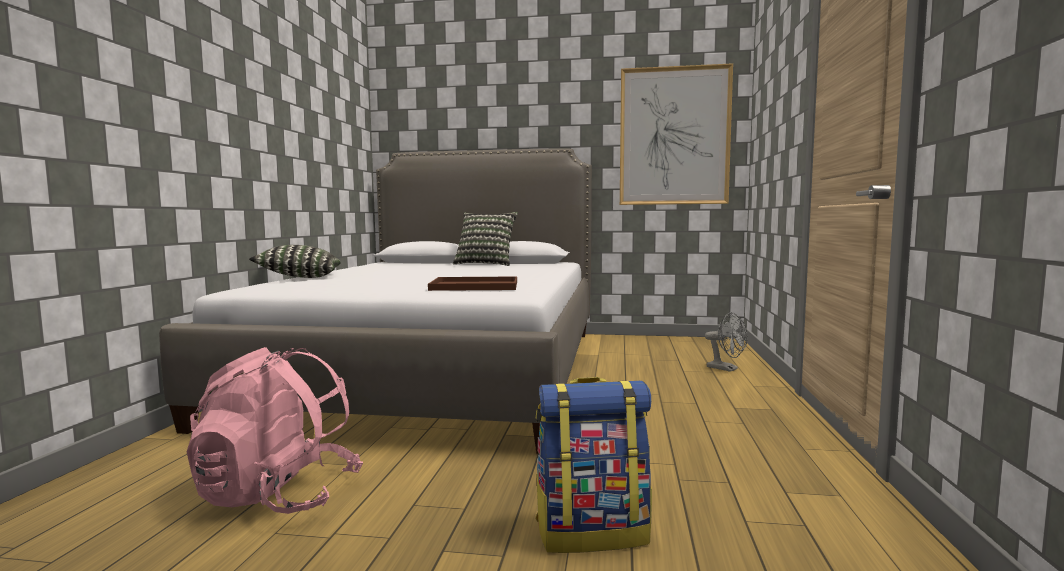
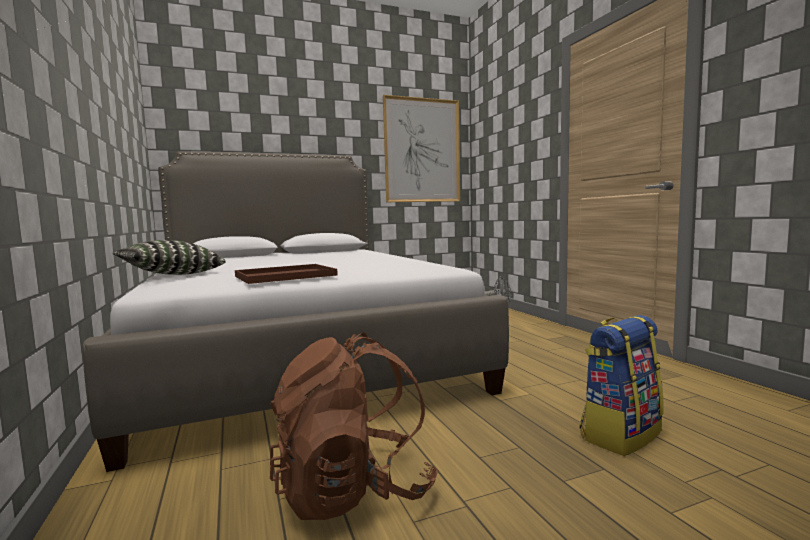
camera: 30 degrees left, 0 degrees up
pink backpack [187,347,363,514] -> brown backpack [270,333,438,520]
brown tray [428,276,517,291] -> brown tray moved to [235,264,338,284]
pillow [453,212,518,266] -> none

